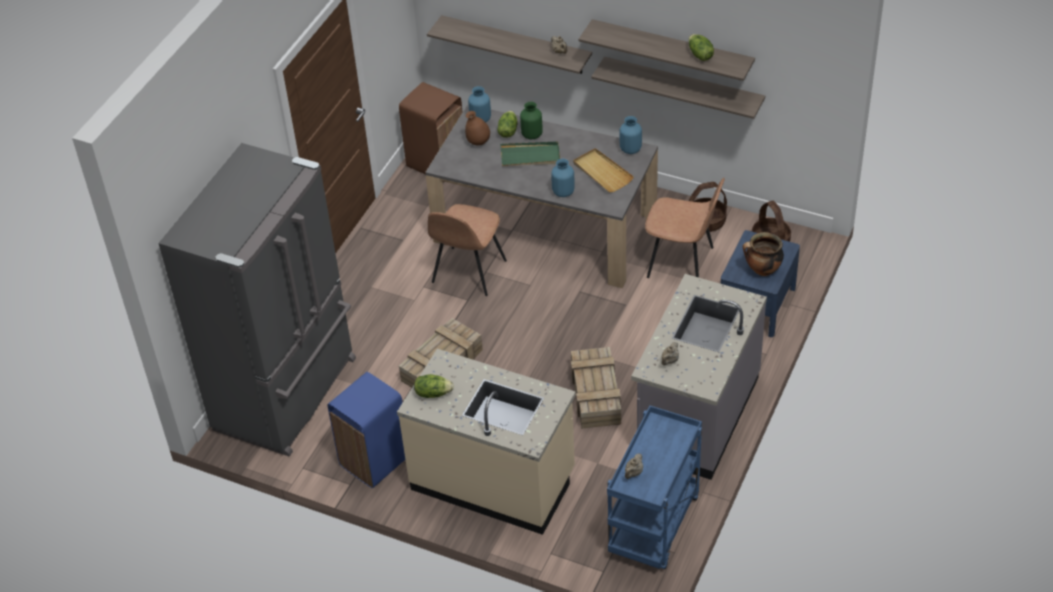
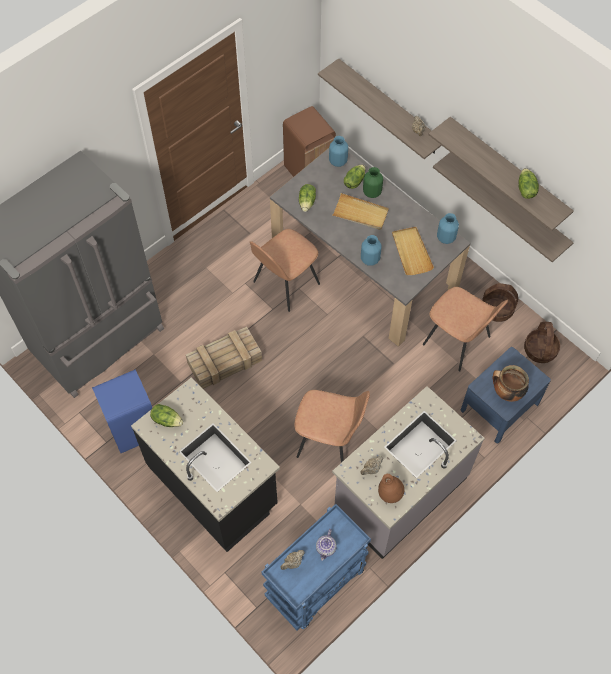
camera: 20 degrees right, 15 degrees up
beige counter [397,349,576,535] -> black counter [131,377,280,552]
brown vase [465,111,490,145] -> brown vase moved to [378,474,404,503]
green tray [500,142,560,166] -> beige tray [332,193,389,230]
crate [571,347,621,429] -> brown chair [294,390,370,463]
none -> lettuce [299,184,316,212]
none -> teapot [316,529,337,561]

